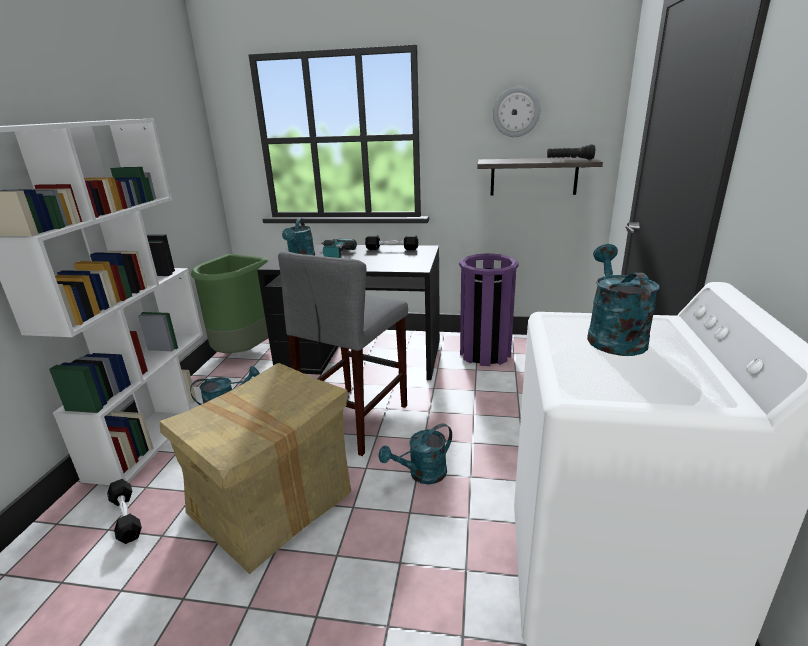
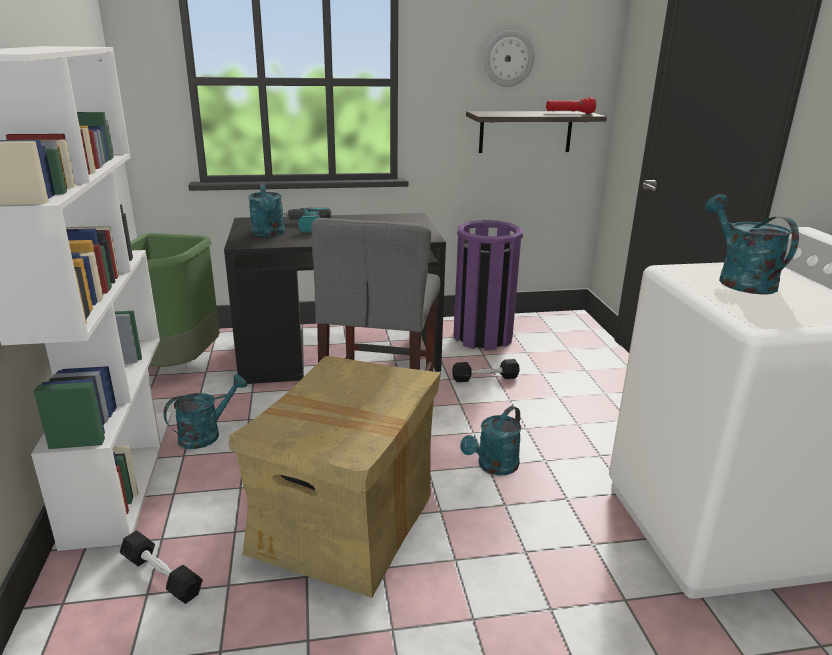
camera: 20 degrees left, 0 degrees up
black dumbbell [365,235,418,250] -> black dumbbell moved to [452,359,520,382]
black flashlight [547,144,595,160] -> red flashlight [546,97,596,114]

